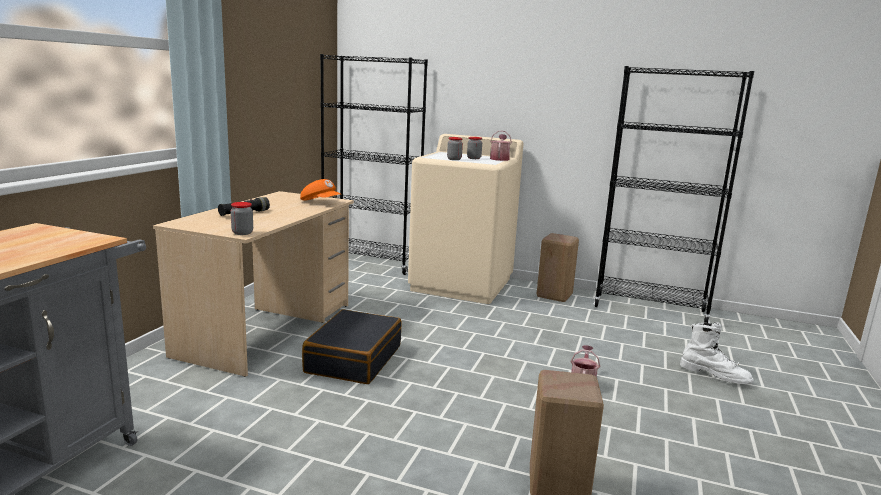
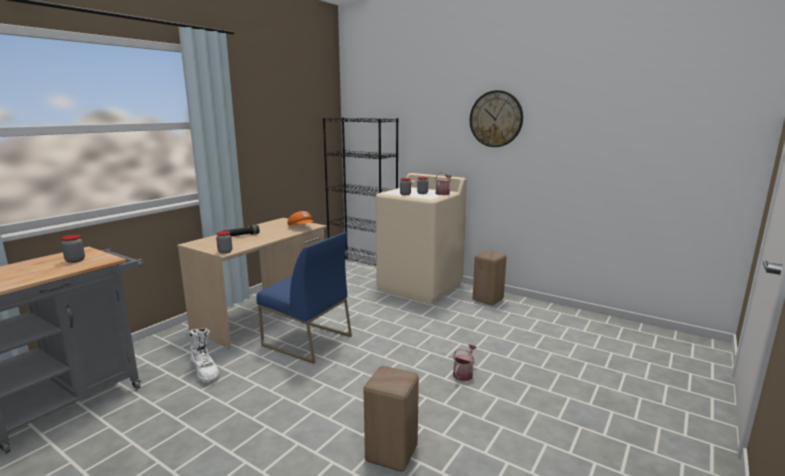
camera: 15 degrees right, 0 degrees up
black suitcase [302,310,402,384] -> blue chair [256,232,352,364]
black bookcase [594,66,754,323] -> none
white boot [680,322,754,384] -> white boot moved to [190,328,220,382]
none -> jar [61,235,85,263]
none -> wall clock [470,90,523,147]

